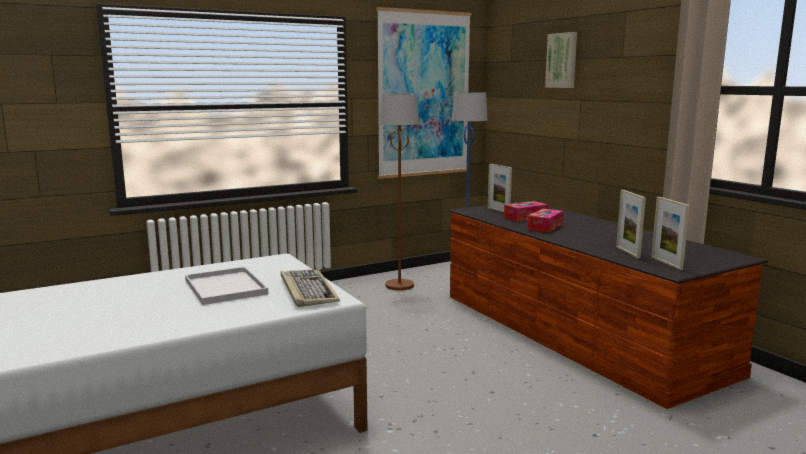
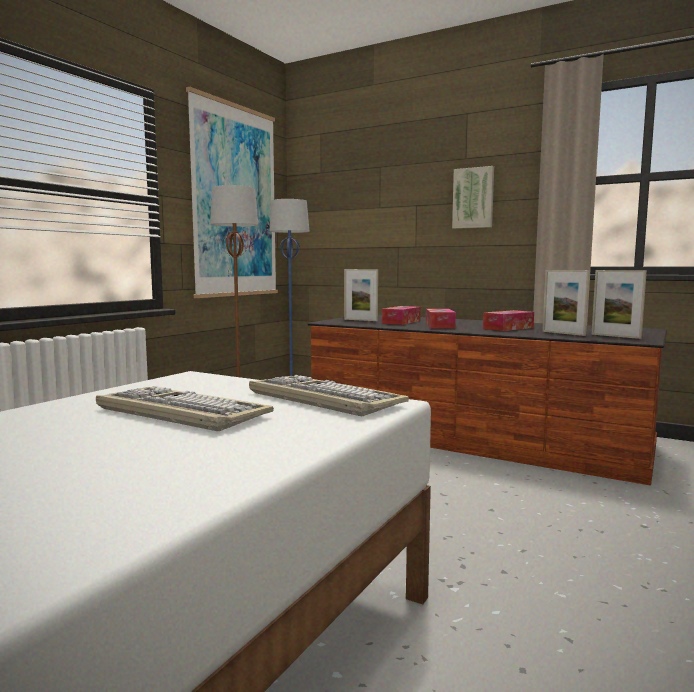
camera: 30 degrees left, 5 degrees down
white tray [185,267,268,305] -> keyboard [96,386,274,431]
picture [545,32,577,88] -> picture moved to [452,166,494,229]
none -> tissue box [483,310,534,331]

